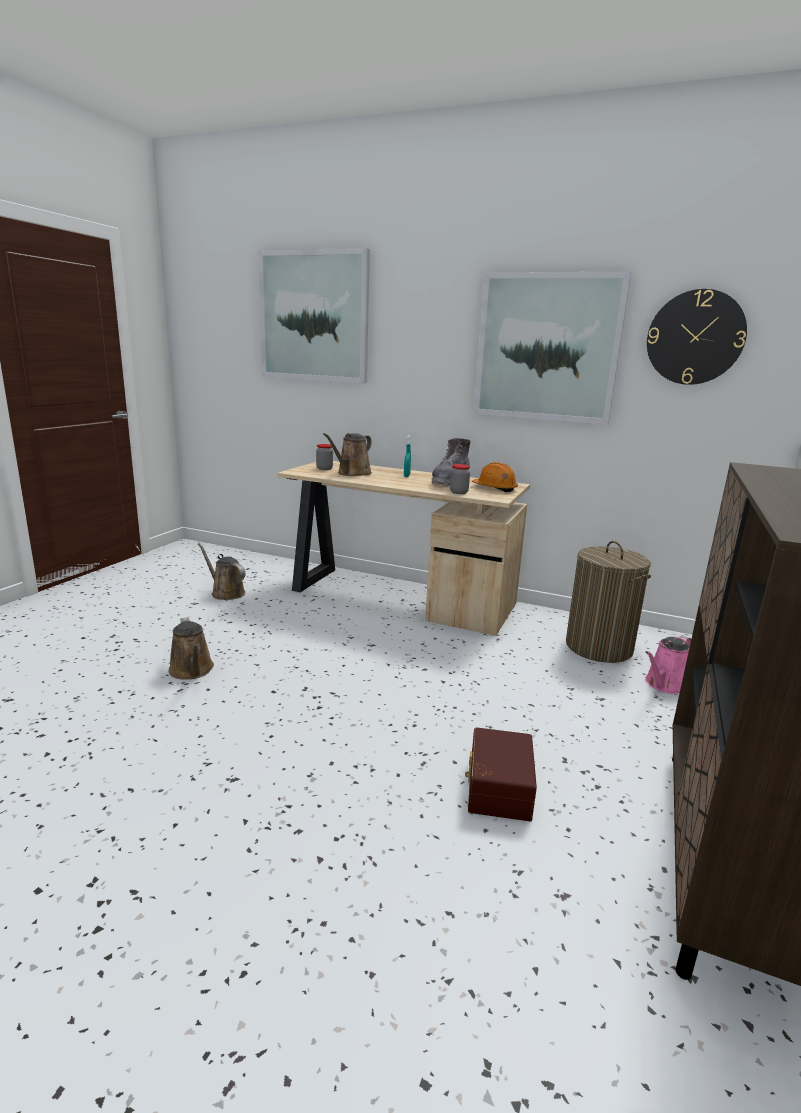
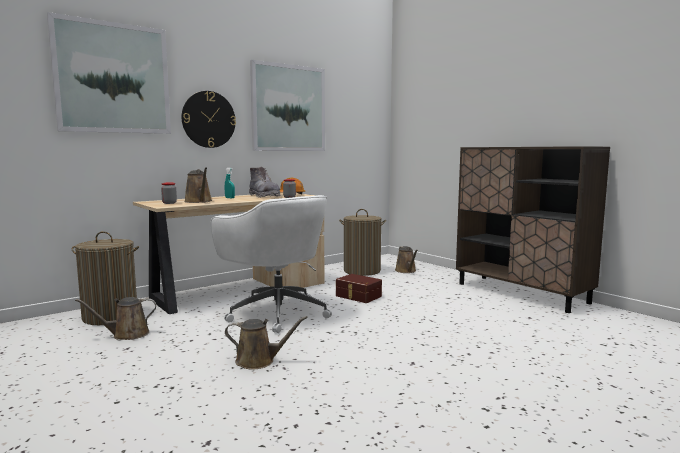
camera: 60 degrees left, 10 degrees down
brown storage box [465,727,537,821] -> brown storage box moved to [336,274,382,303]
pink watering can [645,636,691,694] -> brown watering can [395,246,418,273]
wall clock [647,289,747,385] -> wall clock moved to [182,91,236,148]
none -> laundry basket [72,231,139,325]
none -> white office chair [210,195,332,333]

